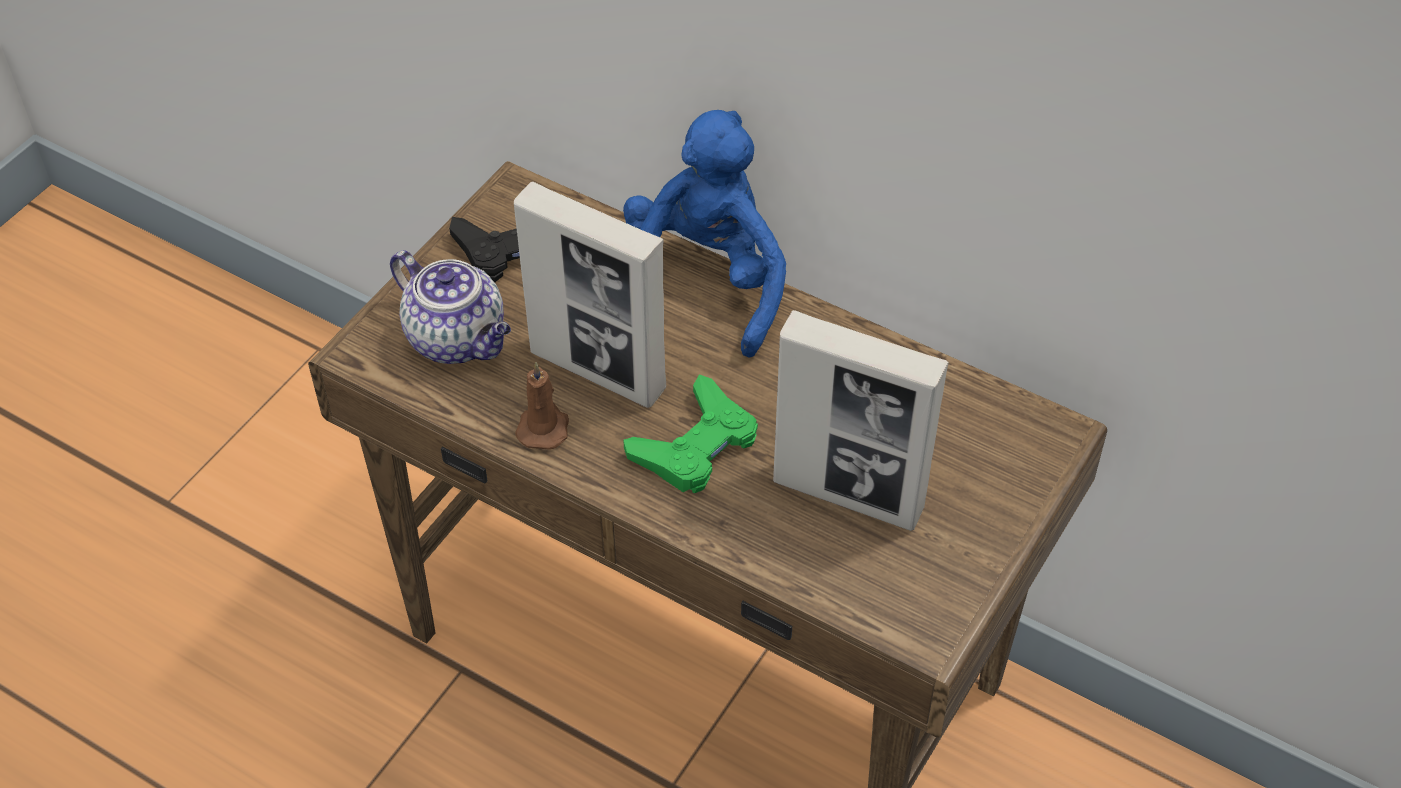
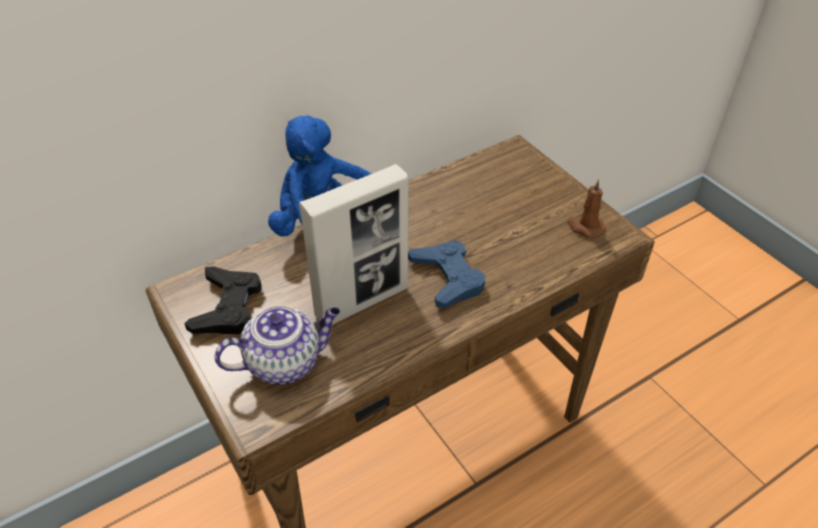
camera: 65 degrees left, 5 degrees down
brown candle [515,362,569,450] -> brown candle moved to [567,179,606,238]
green game controller [623,374,758,493] -> blue game controller [408,240,485,308]
picture frame [773,310,949,531] -> none

